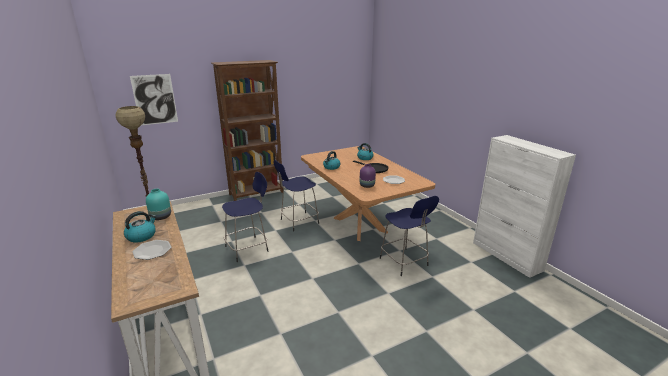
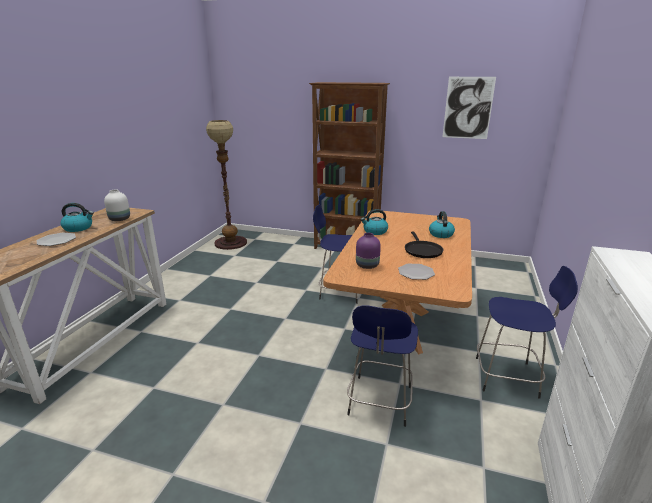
camera: 45 degrees right, 0 degrees up
picture [130,74,178,125] -> picture moved to [443,77,496,139]
turquoise vase [146,189,171,220] -> white vase [104,189,130,221]
blue stool [222,172,268,262] -> blue stool moved to [476,266,578,399]

